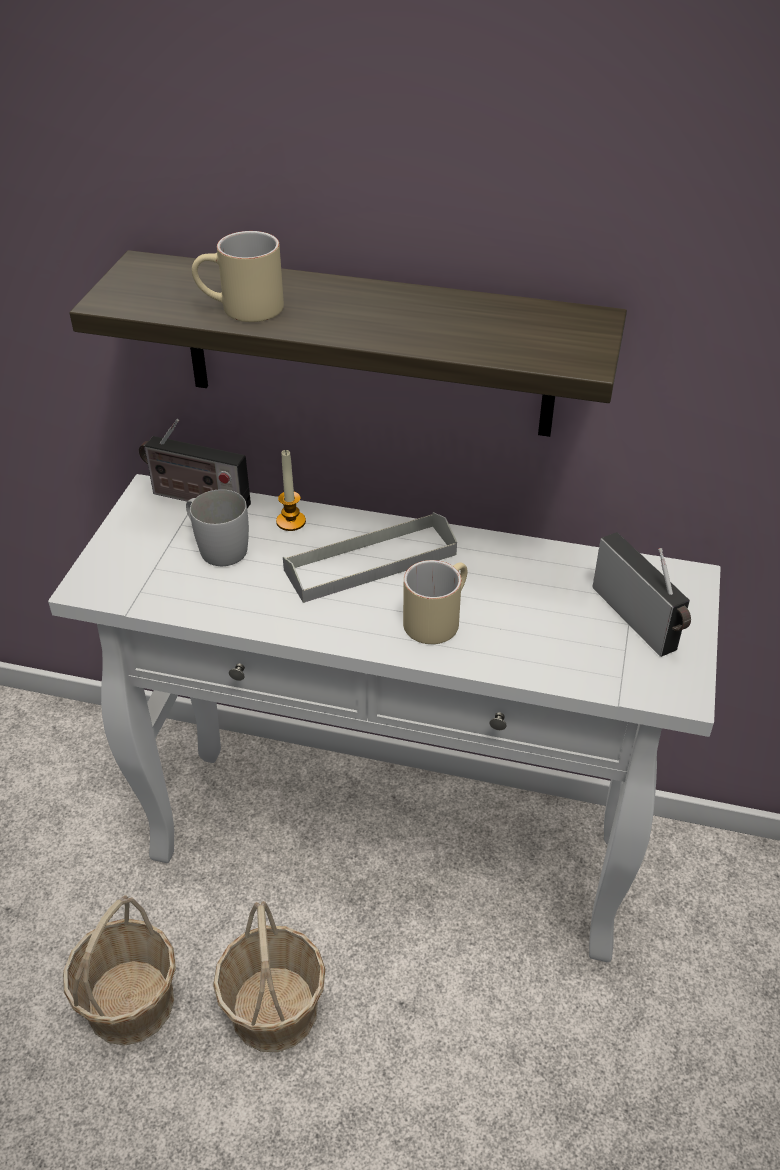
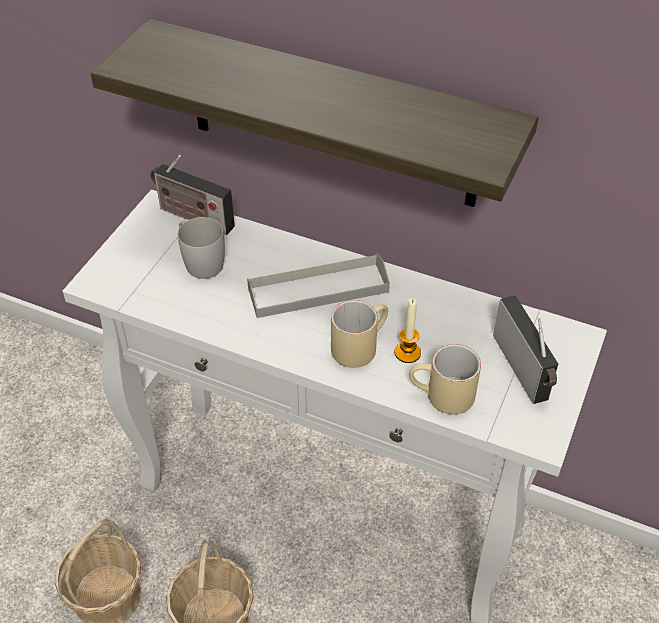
camera: 10 degrees right, 5 degrees up
beige mug [192,231,284,322] -> beige mug moved to [409,344,481,414]
candle [276,450,306,531] -> candle moved to [395,298,421,363]

